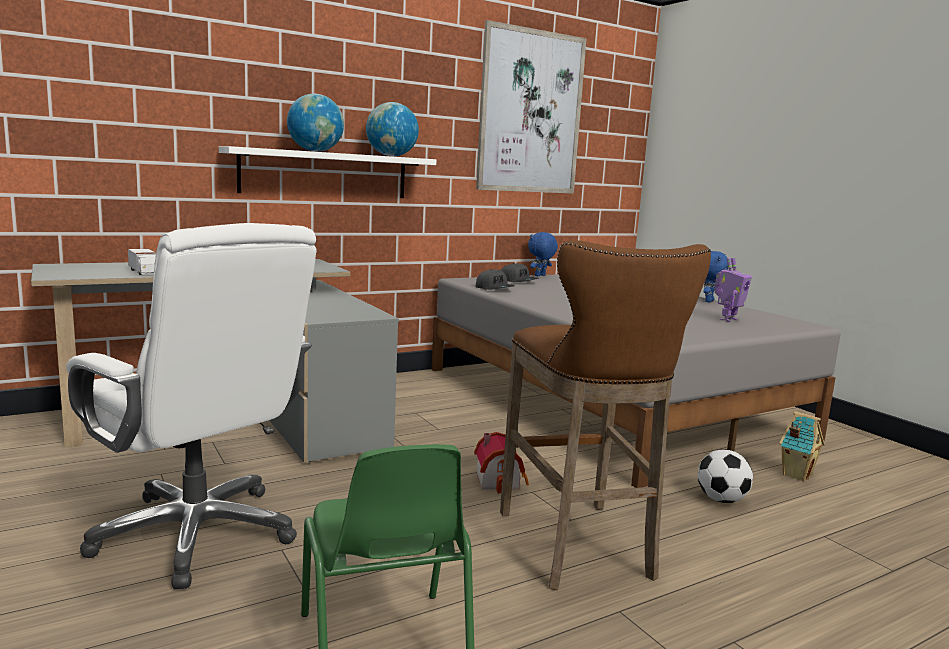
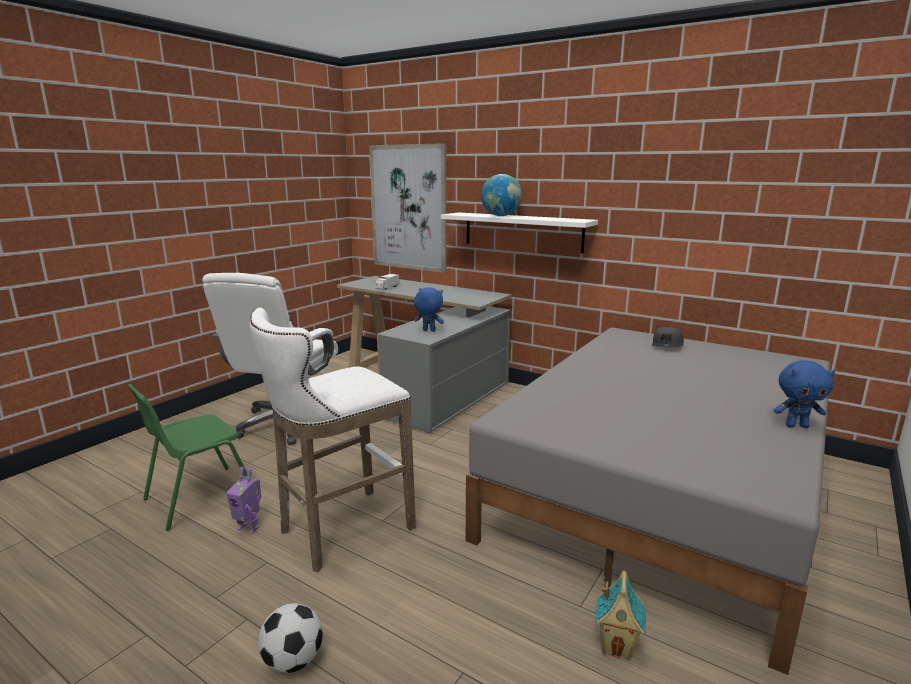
camera: 65 degrees right, 5 degrees up
globe [366,102,419,156] -> none
toy house [474,432,529,494] -> none
picture [476,20,587,194] -> picture moved to [369,143,447,273]
grey cap [476,269,515,290] -> none
brown stool [500,240,711,590] -> white stool [250,308,416,572]
blue plush toy [528,232,558,276] -> blue plush toy moved to [414,287,444,332]
football [698,449,753,503] -> football moved to [258,603,323,673]
toy robot [715,258,752,322] -> toy robot moved to [226,467,261,534]

